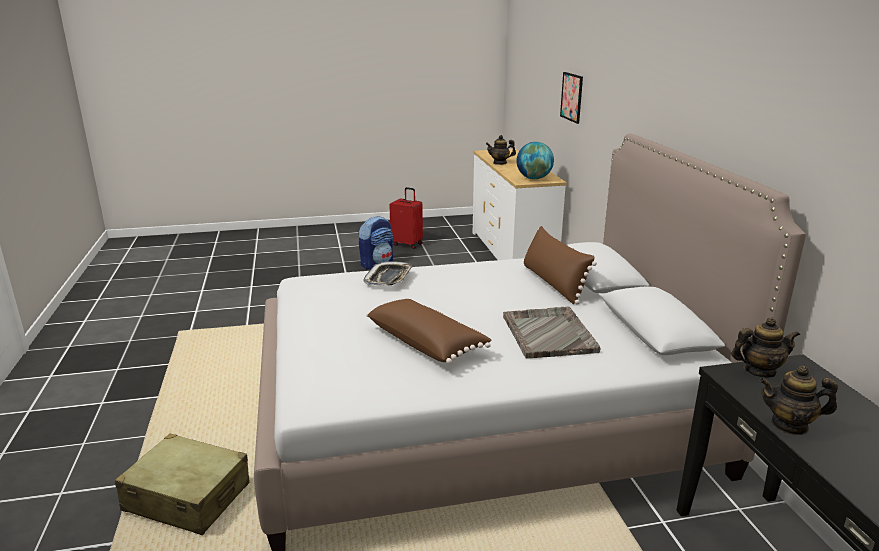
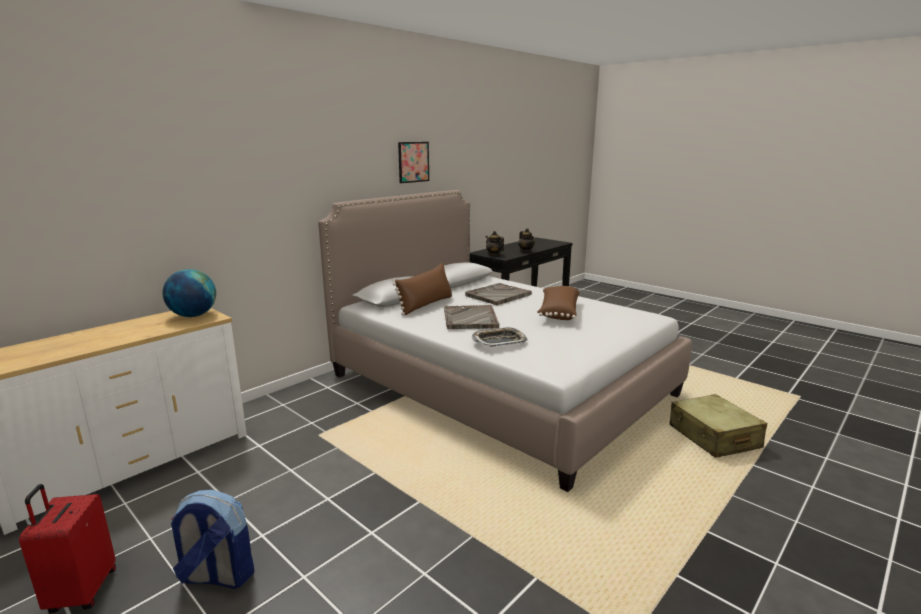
camera: 125 degrees left, 5 degrees down
teapot [486,135,516,165] -> none
picture [560,72,583,124] -> picture moved to [398,142,429,183]
none -> grey tray [444,305,499,329]

